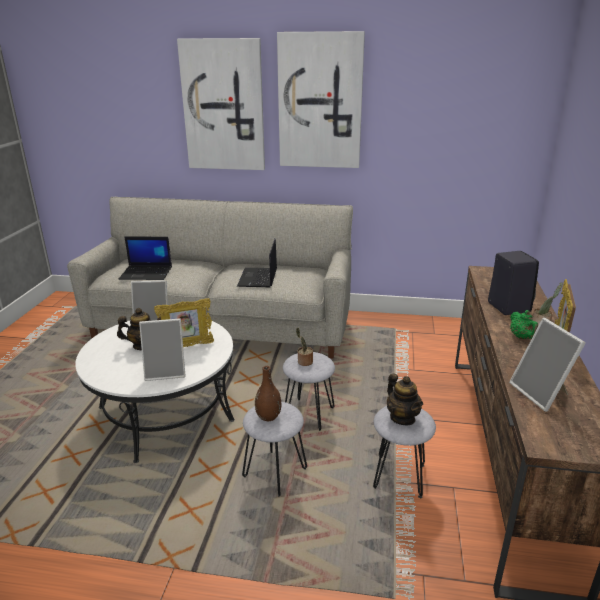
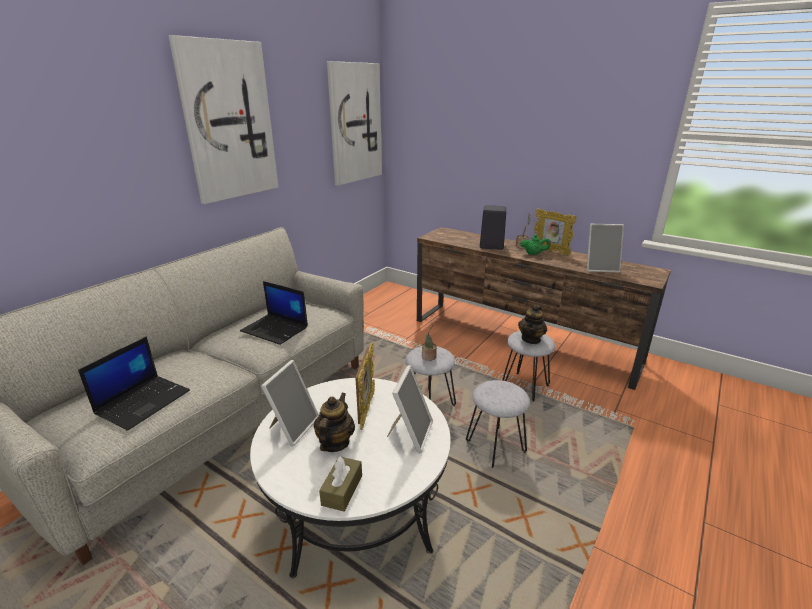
camera: 65 degrees left, 0 degrees up
picture [177,38,265,170] -> picture moved to [327,61,382,185]
brown vase [255,366,281,421] -> none
teapot [387,374,423,425] -> teapot turned 120 degrees clockwise [518,305,547,344]
none -> brown tissue box [319,456,362,512]

